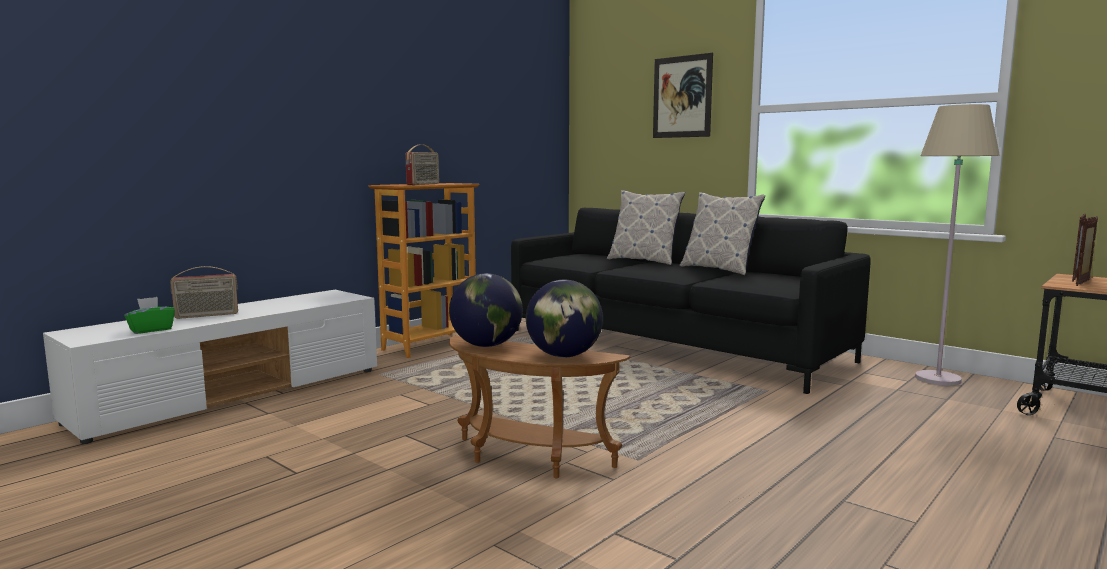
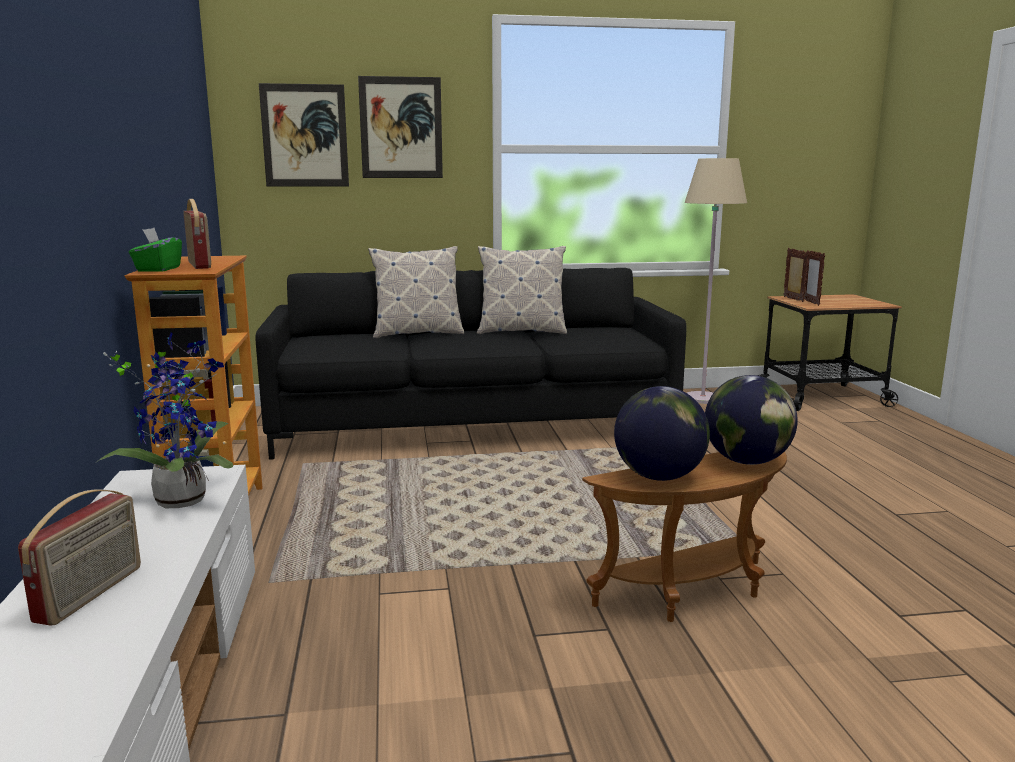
camera: 50 degrees left, 5 degrees up
green tissue box [124,297,175,334] -> green tissue box moved to [129,228,182,272]
none -> potted plant [95,333,233,508]
none -> picture [259,83,349,187]

